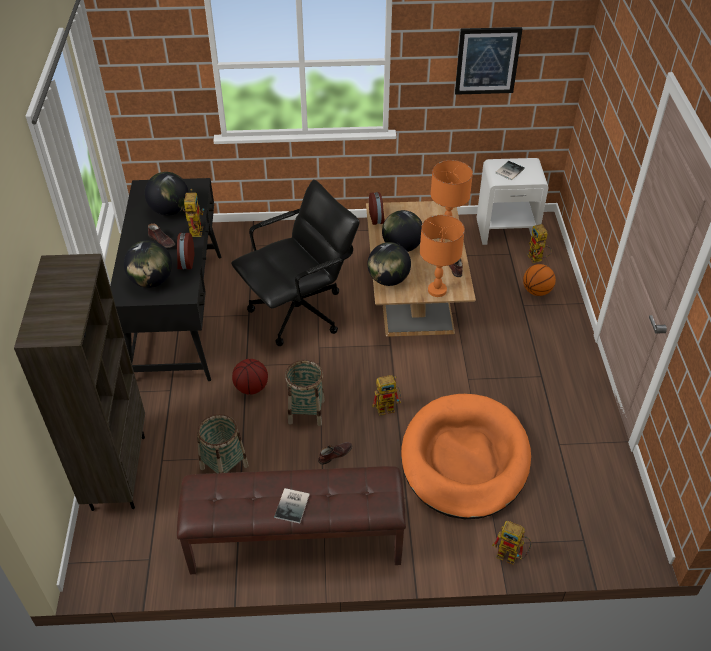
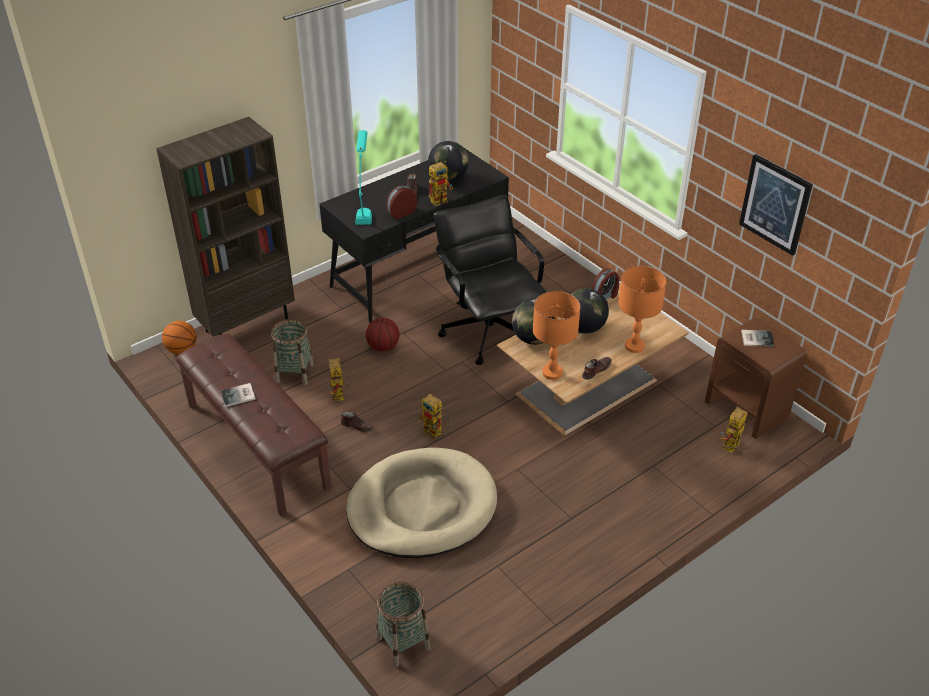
camera: 55 degrees right, 5 degrees down
globe [124,240,172,288] -> turquoise table lamp [355,130,372,225]
black office chair [231,180,360,346] -> black office chair turned 135 degrees counterclockwise [434,195,547,365]
basket [285,360,325,426] -> basket moved to [376,582,431,667]
orange dog bed [401,394,531,519] -> beige dog bed [346,447,497,558]
white nightstand [477,158,549,245] -> brown nightstand [705,318,807,439]
toy robot [492,521,531,564] -> toy robot moved to [327,358,350,401]
basketball [523,264,556,296] -> basketball moved to [162,321,197,354]

